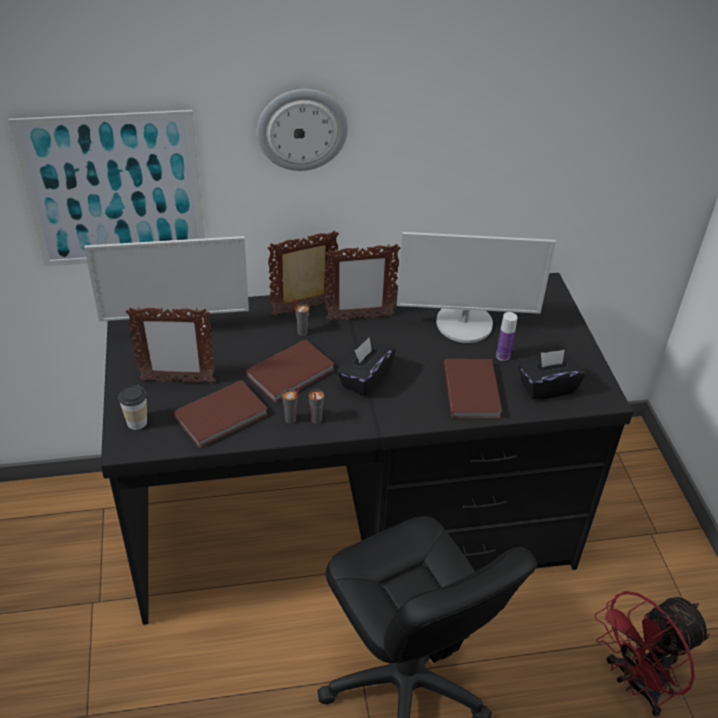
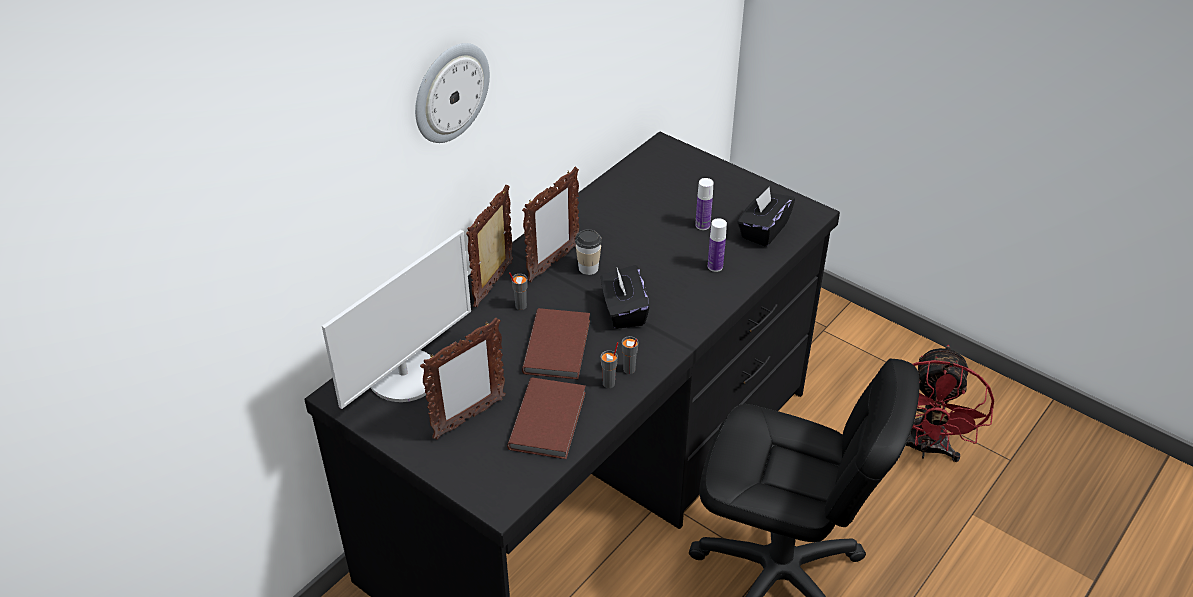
camera: 40 degrees left, 0 degrees up
picture [9,110,205,266] -> none
cup [118,385,147,430] -> cup moved to [575,229,602,275]
monitor [397,232,556,343] -> none
brown book [443,359,502,418] -> bottle [708,218,727,272]

